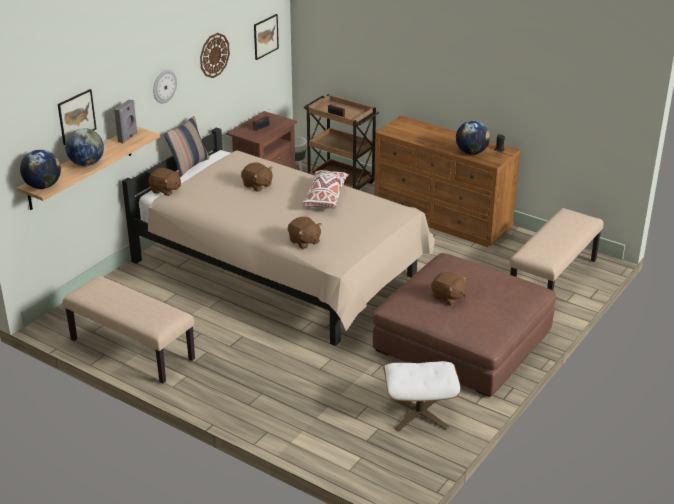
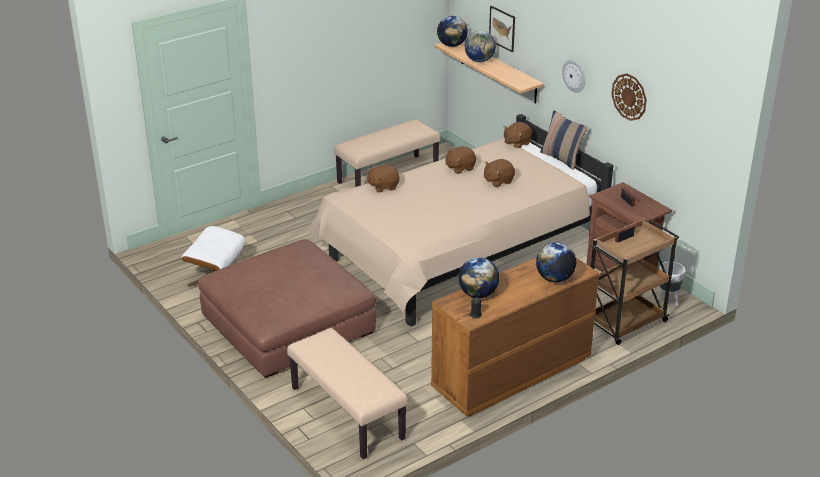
camera: 110 degrees right, 0 degrees up
grey speaker [114,100,138,143] -> none
picture [254,14,279,60] -> none
white pillow [302,170,349,208] -> none
brown plush toy [431,271,466,305] -> brown plush toy moved to [445,146,476,174]
none -> globe [536,242,576,282]

